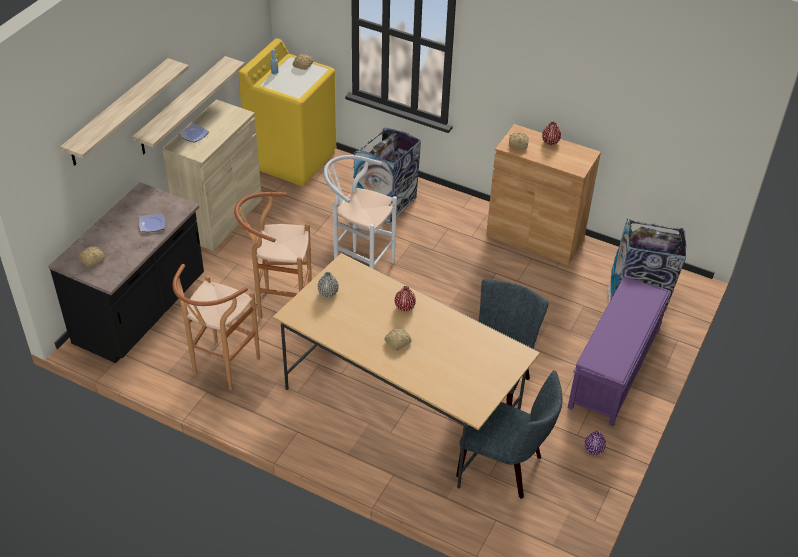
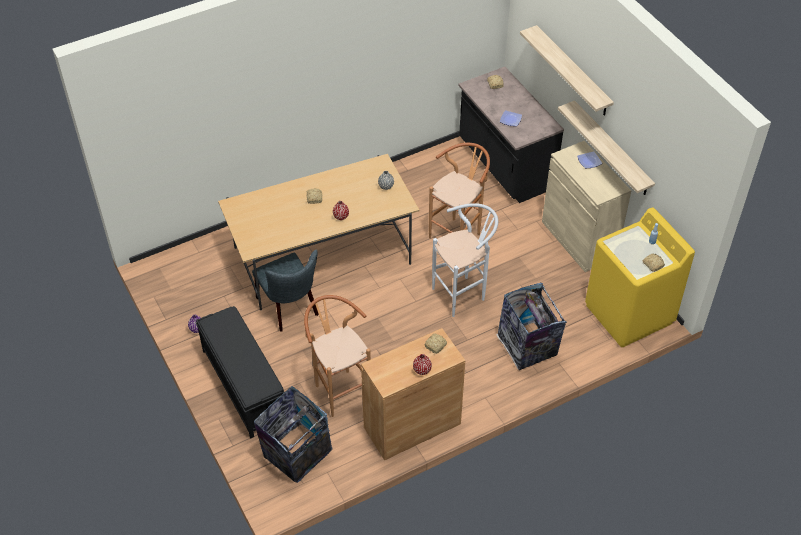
camera: 125 degrees right, 5 degrees up
brown stool [172,264,260,390] -> brown stool moved to [304,295,371,417]
grey chair [456,370,562,499] -> none
purple bench [568,277,671,426] -> black bench [196,306,284,439]

